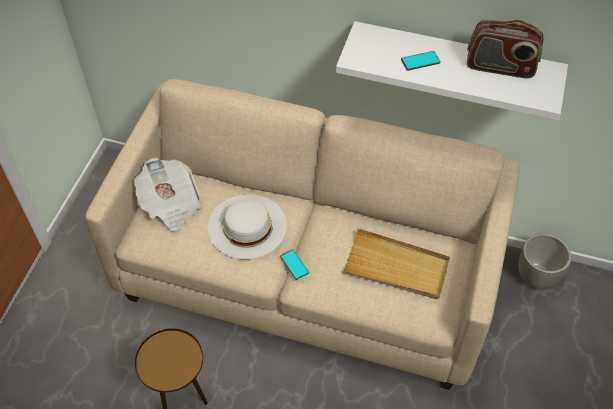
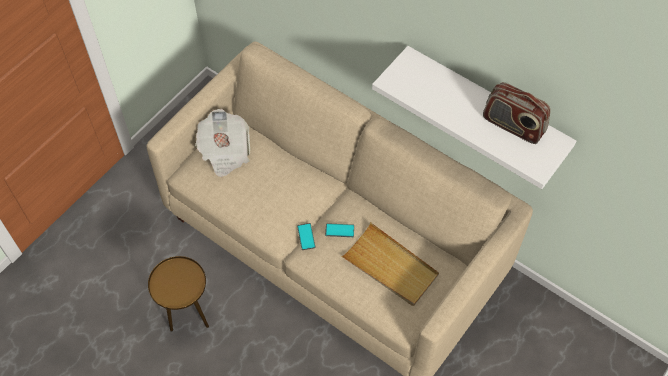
camera: 20 degrees right, 5 degrees up
white hat [208,194,287,260] -> none
phone [401,51,440,71] -> phone moved to [325,223,354,237]
planter [518,233,571,289] -> none

